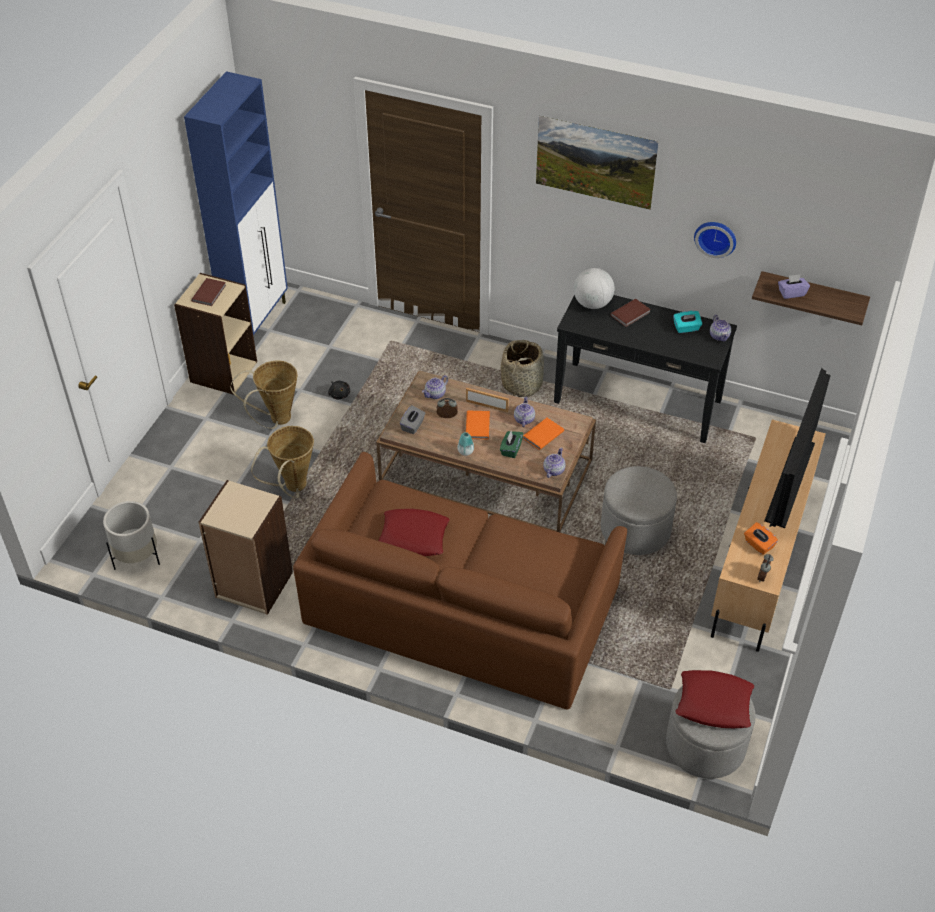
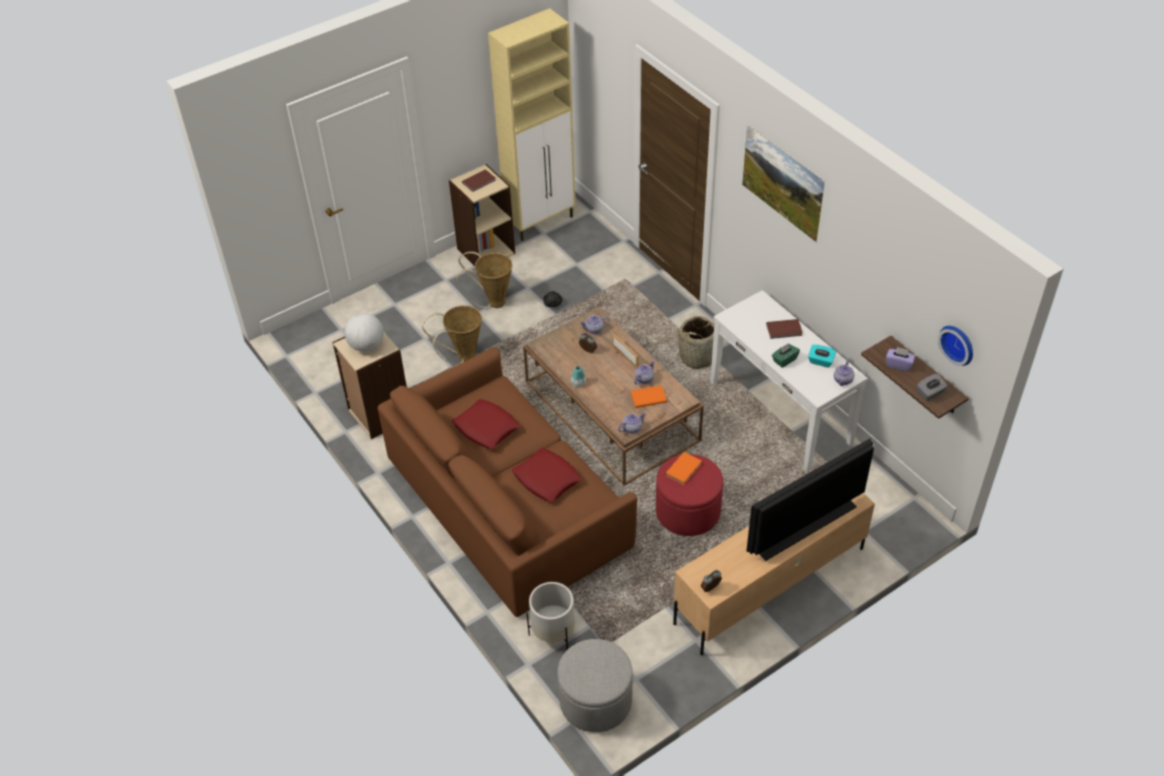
camera: 35 degrees right, 0 degrees up
white planter [103,501,160,570] -> white planter moved to [526,582,575,650]
blue cabinet [184,71,288,335] -> beige cabinet [488,8,576,241]
grey tissue box [400,405,426,434] -> grey tissue box moved to [917,374,948,401]
orange book [466,411,490,439] -> orange book moved to [665,452,702,485]
green tissue box [500,431,523,458] -> green tissue box moved to [772,343,800,368]
black console table [554,295,737,443] -> white console table [710,290,868,472]
globe [574,268,615,309] -> globe moved to [344,313,384,352]
grey ottoman [601,466,677,555] -> red ottoman [656,454,723,536]
red pillow [675,670,754,728] -> red pillow moved to [512,448,582,503]
wall clock [694,222,736,258] -> wall clock moved to [938,326,973,366]
orange tissue box [744,522,778,555] -> none

